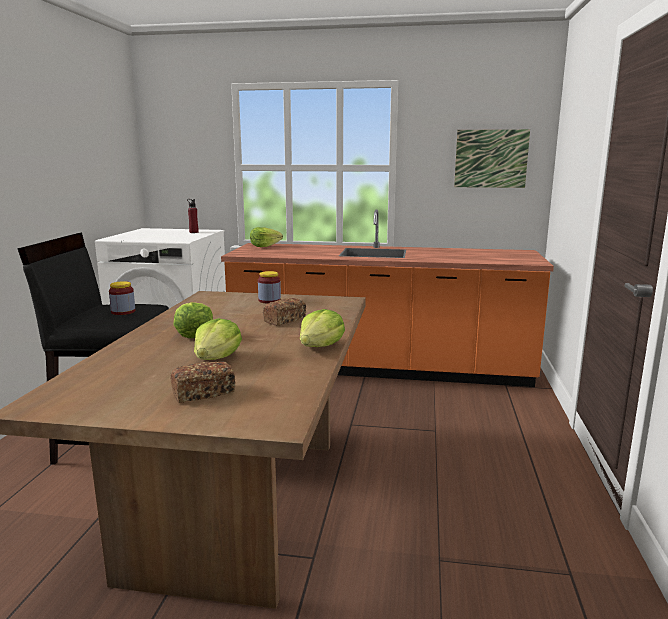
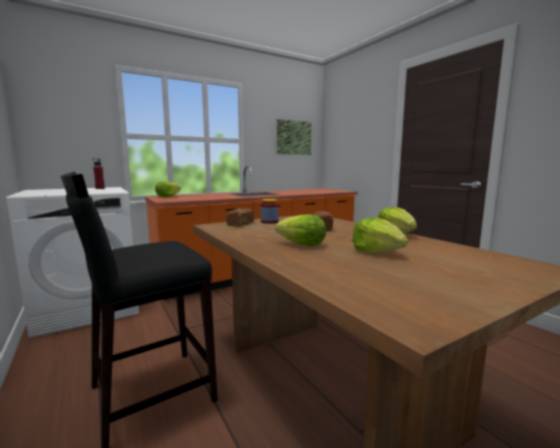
camera: 40 degrees left, 5 degrees down
jar [109,281,135,315] -> none
bread [170,361,236,403] -> bread moved to [226,208,254,227]

